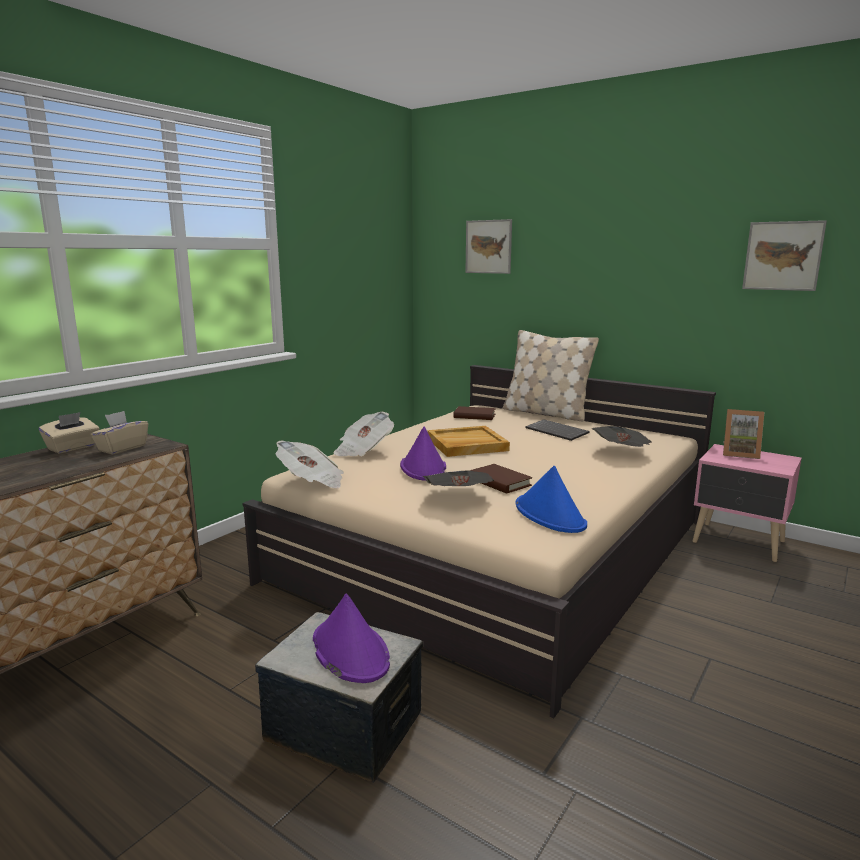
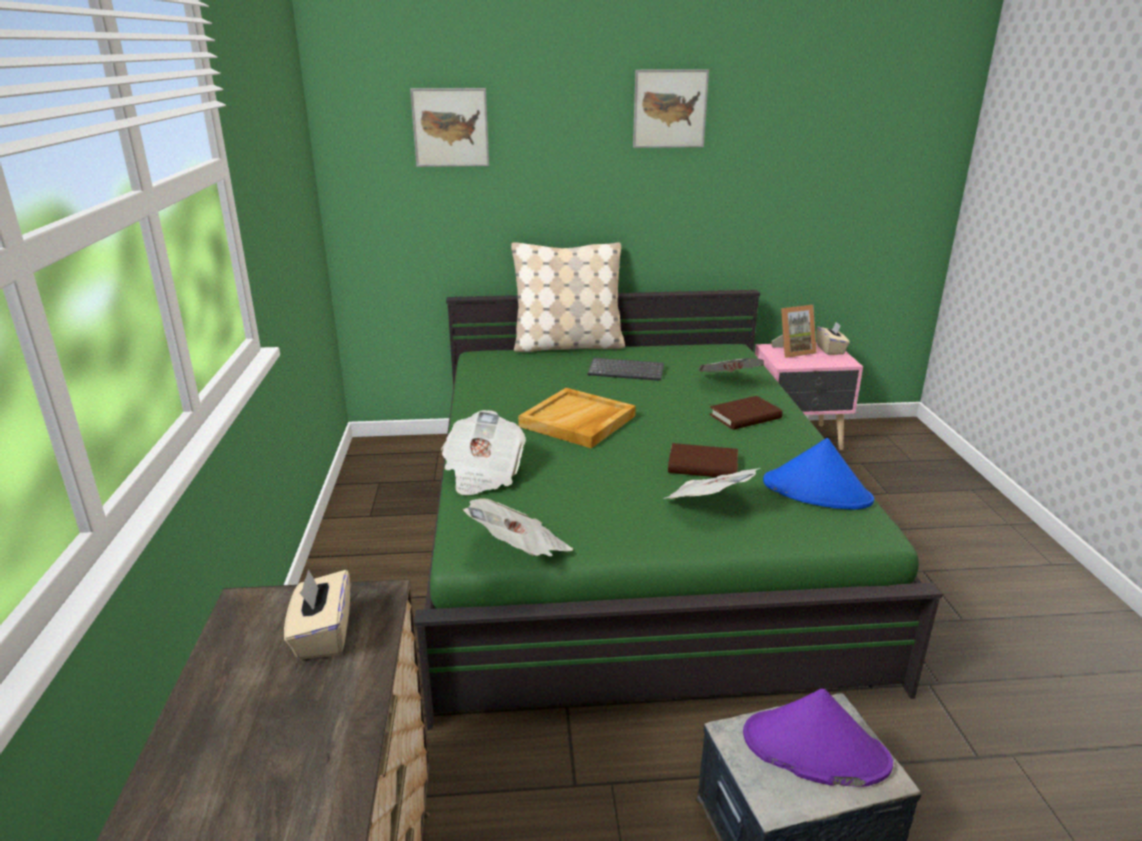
camera: 40 degrees left, 10 degrees up
beige tissue box [39,412,100,453] -> beige tissue box moved to [816,322,850,355]
beige bed [242,365,716,718] -> green bed [414,290,942,730]
purple hat [400,426,446,481] -> none
brown book [453,406,496,420] -> brown book moved to [709,396,782,430]
picture [742,220,827,291] -> picture moved to [633,69,709,148]

